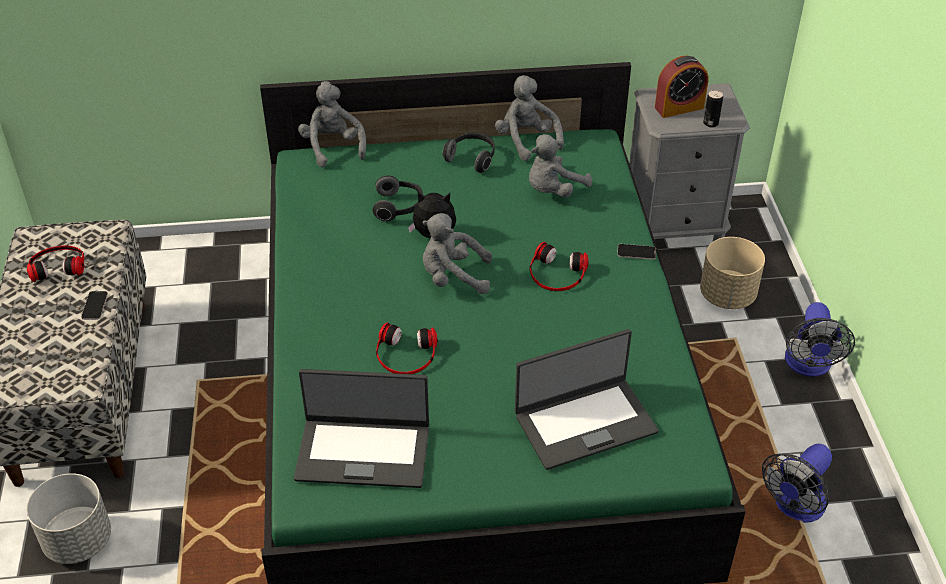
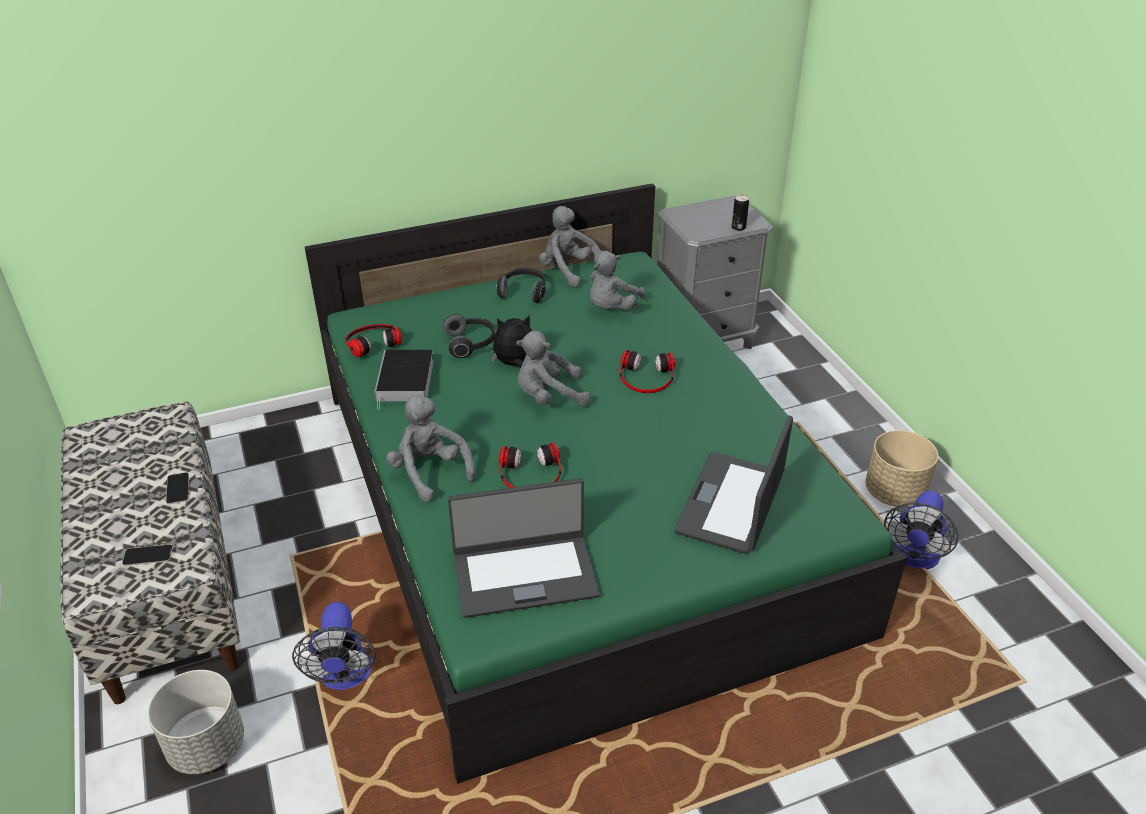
camera: 15 degrees left, 5 degrees down
headphones [27,246,84,282] -> headphones moved to [345,324,402,357]
grey plush toy [298,81,366,167] -> grey plush toy moved to [386,395,476,502]
laptop [515,329,659,470] -> laptop turned 150 degrees clockwise [674,415,793,554]
phone [617,244,656,260] -> phone moved to [122,544,173,566]
alarm clock [655,56,709,118] -> none
beige planter [700,237,765,309] -> beige planter moved to [866,430,938,507]
fan [785,302,855,376] -> fan moved to [292,602,376,690]
none -> book [374,350,434,410]

